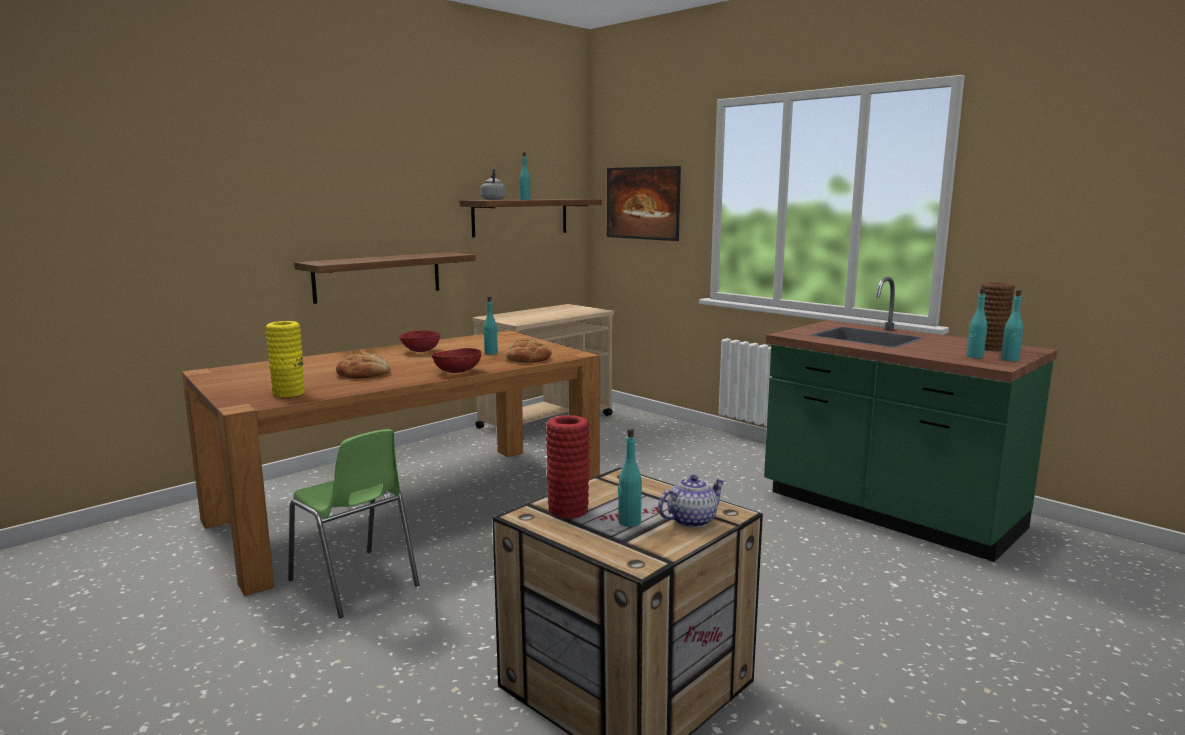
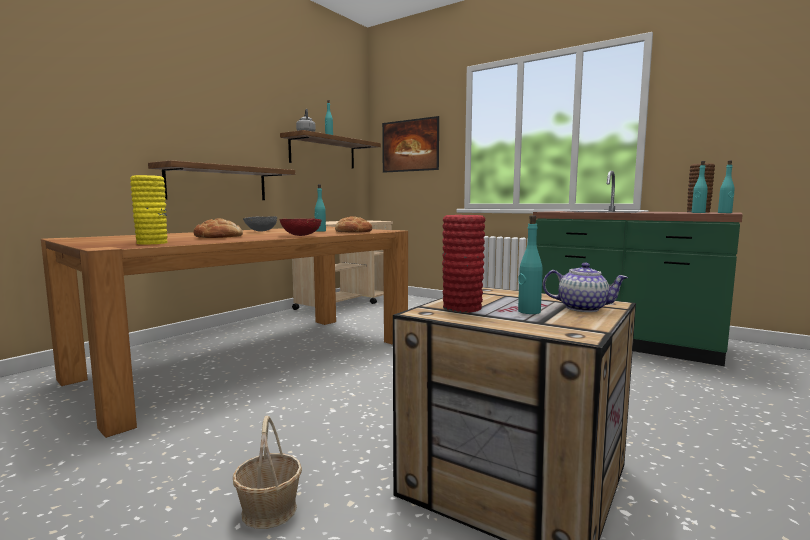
camera: 10 degrees left, 5 degrees down
green chair [288,429,420,618] -> none
red bowl [399,330,440,352] -> grey bowl [243,216,277,232]
teapot [658,475,726,528] -> teapot turned 60 degrees clockwise [543,263,628,312]
none -> basket [233,416,302,529]

